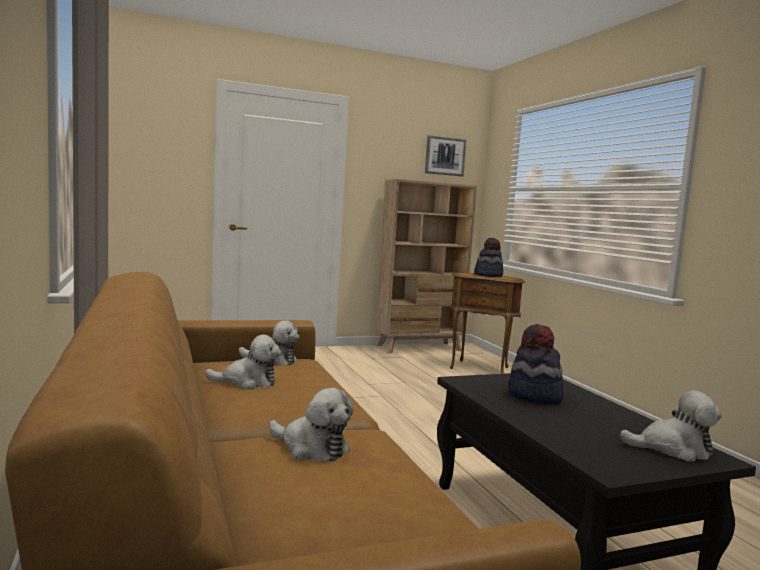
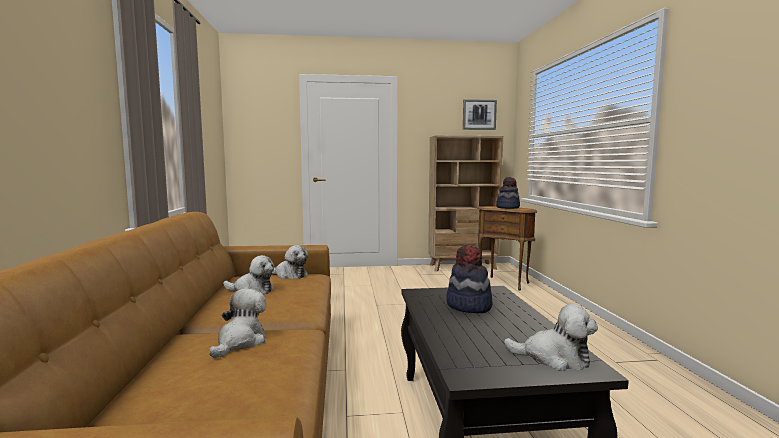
camera: 15 degrees right, 0 degrees up
plush toy [269,388,353,462] -> plush toy turned 120 degrees counterclockwise [209,289,266,358]

